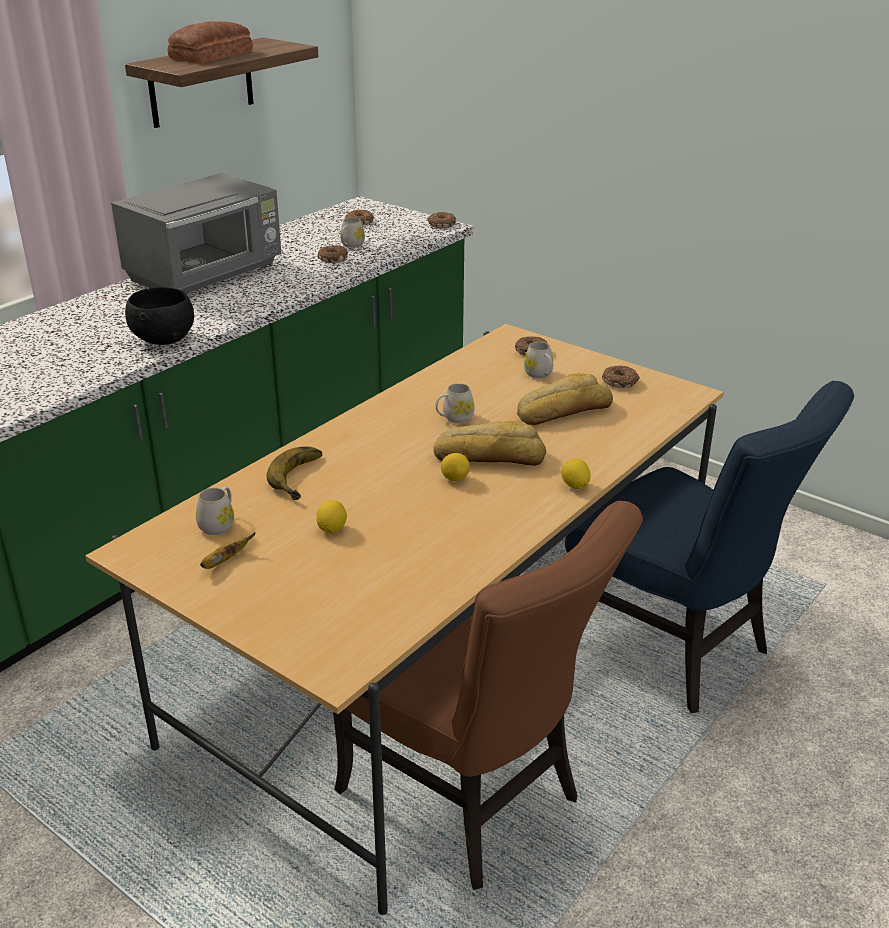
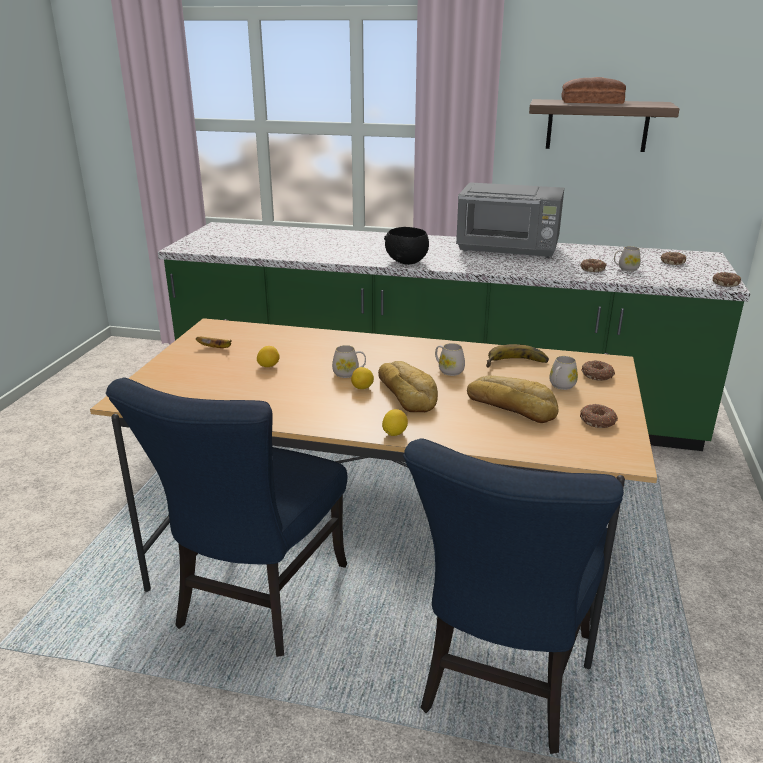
camera: 65 degrees right, 5 degrees down
white mug [196,487,234,535] -> white mug moved to [332,345,366,378]
banana [266,446,322,500] -> banana moved to [486,344,549,368]
brown chair [333,500,643,890] -> blue chair [106,378,347,657]

